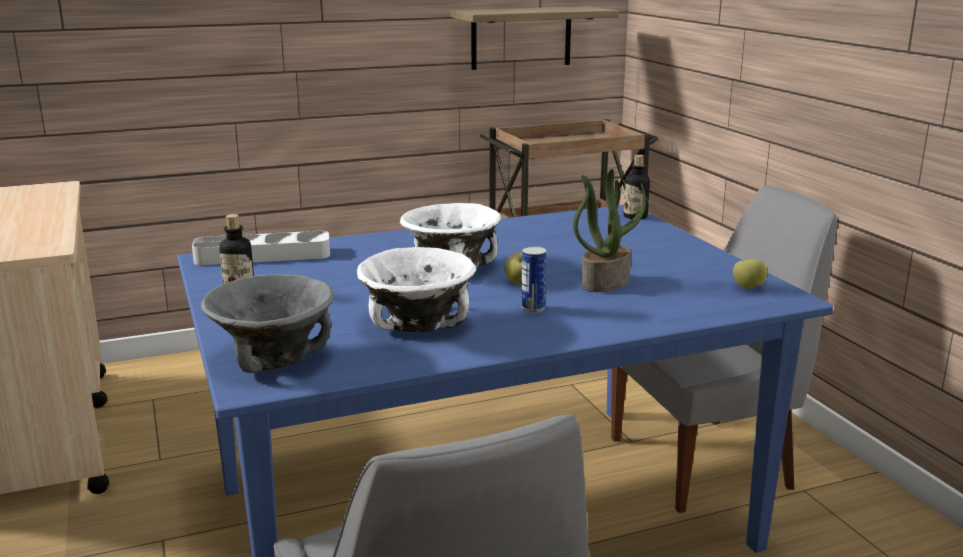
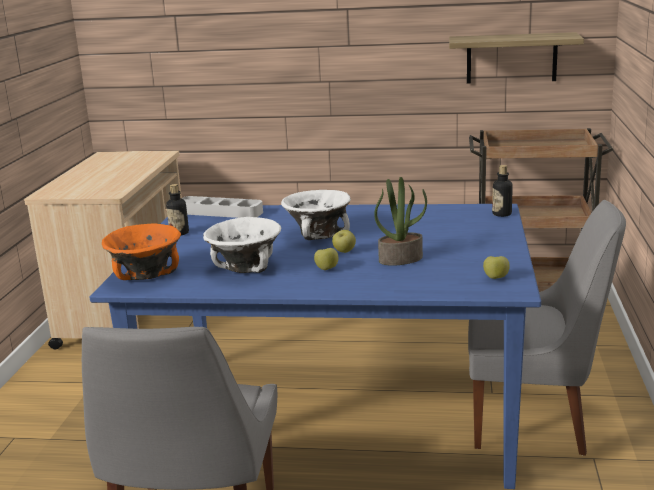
camera: 30 degrees right, 0 degrees up
grey bowl [201,274,334,373] -> orange bowl [102,224,181,280]
can [521,246,546,313] -> apple [314,248,338,270]

